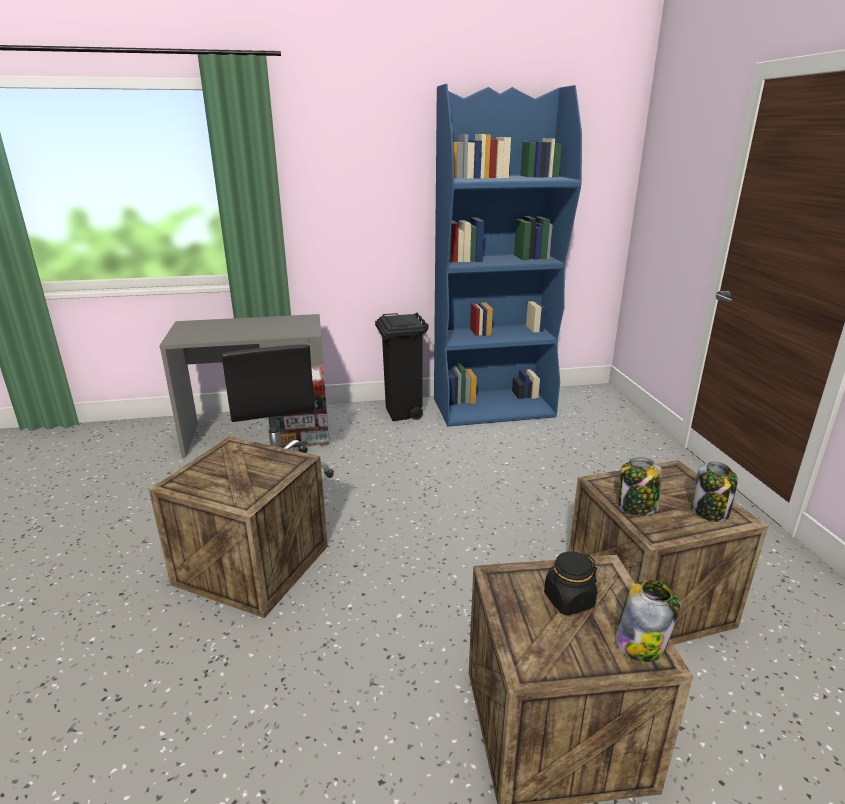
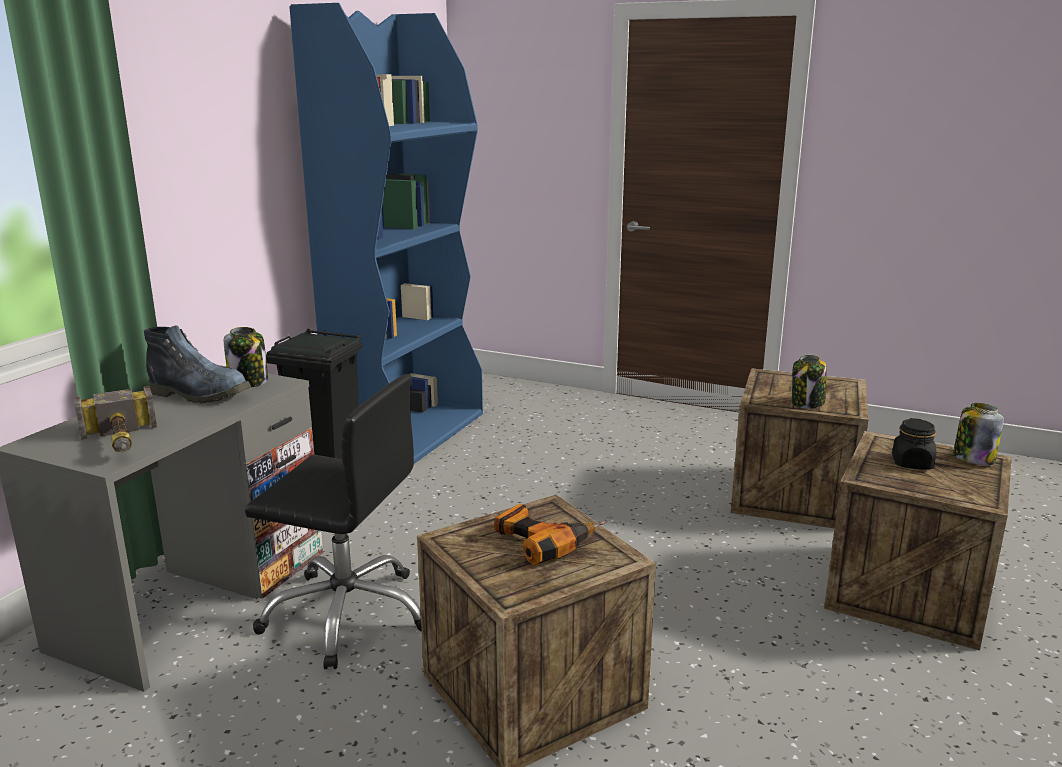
camera: 55 degrees left, 5 degrees down
jar [691,461,738,522] -> jar moved to [224,327,268,387]
none -> hammer [74,386,157,452]
none -> boot [144,326,251,403]
none -> power drill [494,504,606,566]

